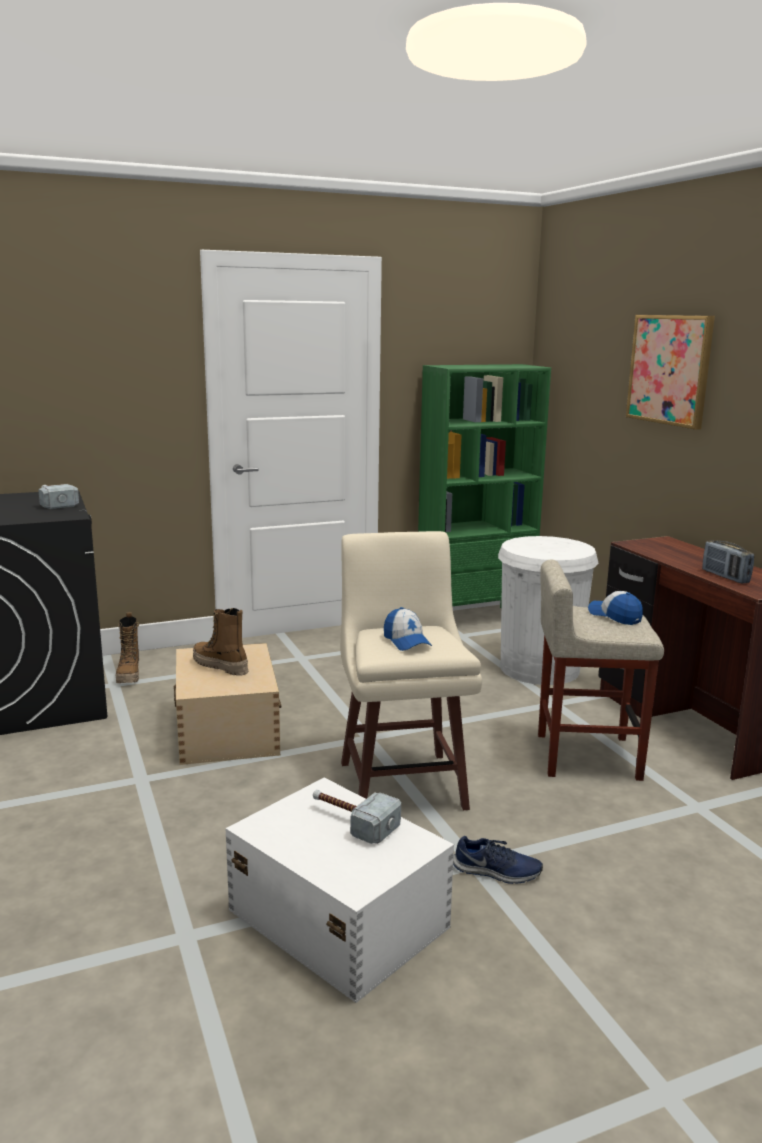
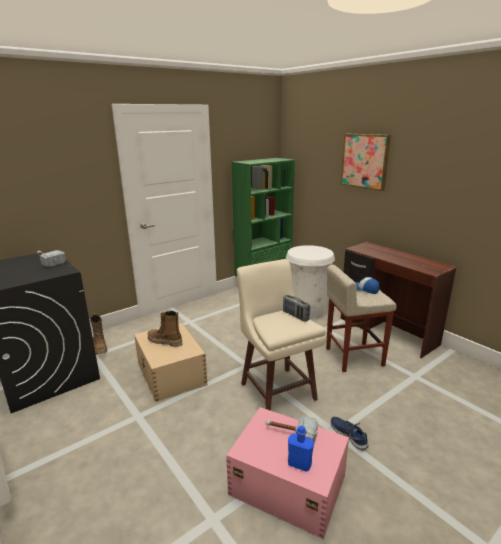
camera: 15 degrees left, 5 degrees up
white storage box [225,778,454,1003] -> pink storage box [226,407,349,539]
cap [384,607,432,651] -> none
blue shoe [453,836,543,884] -> blue shoe turned 120 degrees counterclockwise [331,417,369,451]
radio [702,541,754,583] -> radio moved to [283,295,310,322]
none -> blue bottle [288,426,314,472]

